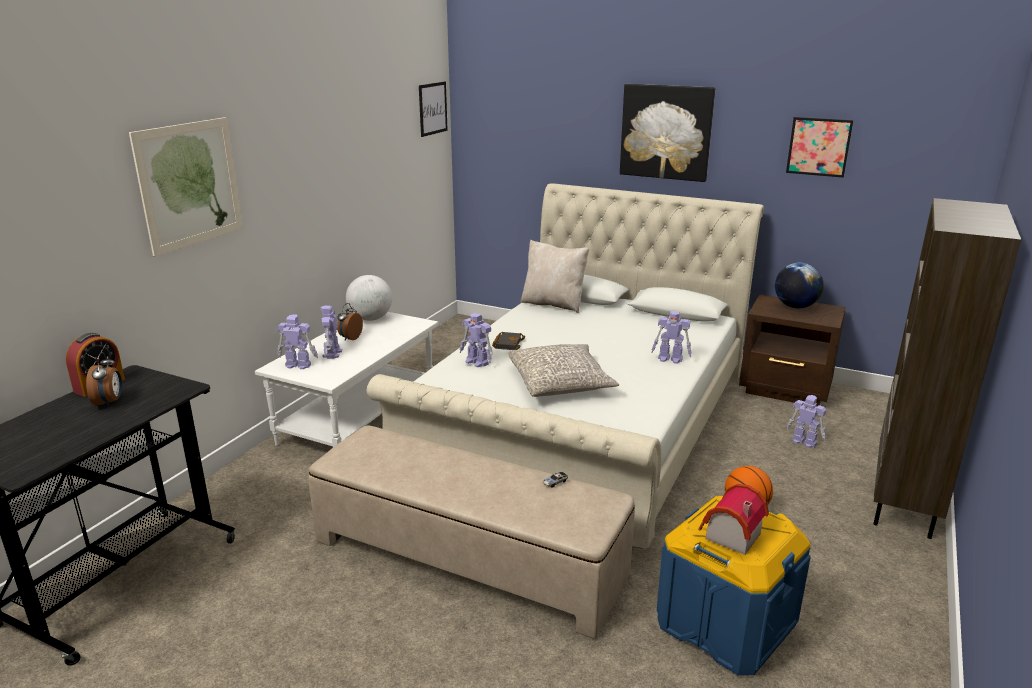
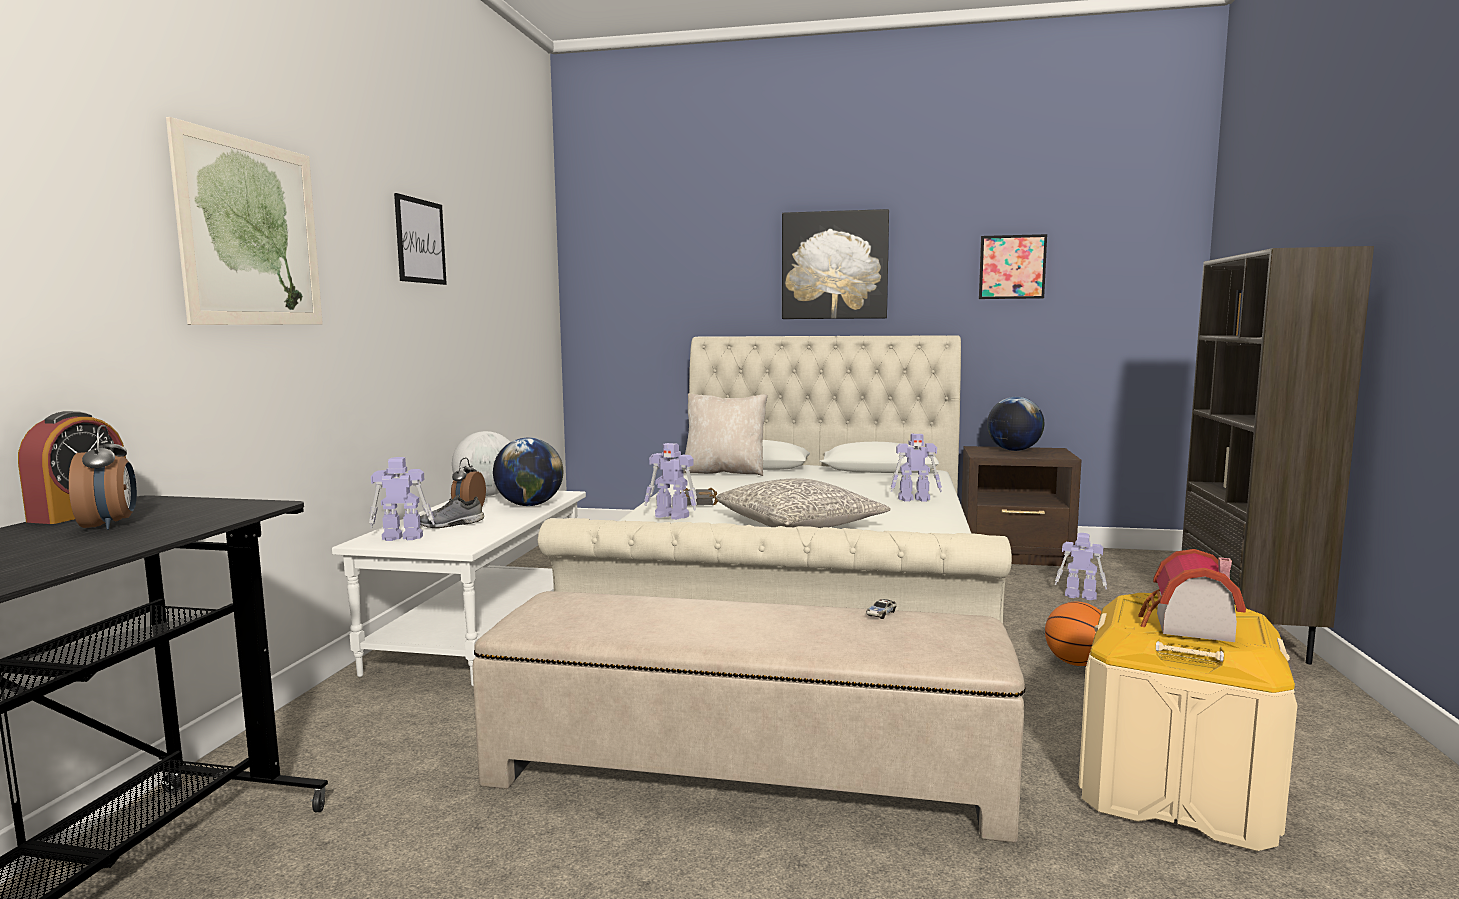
camera: 15 degrees left, 15 degrees down
toy robot [321,306,342,359] -> grey shoe [420,494,484,528]
picture [419,82,448,137] -> picture moved to [394,193,447,285]
blue storage box [657,496,811,676] -> beige storage box [1079,593,1297,851]
none -> globe [493,438,563,506]

